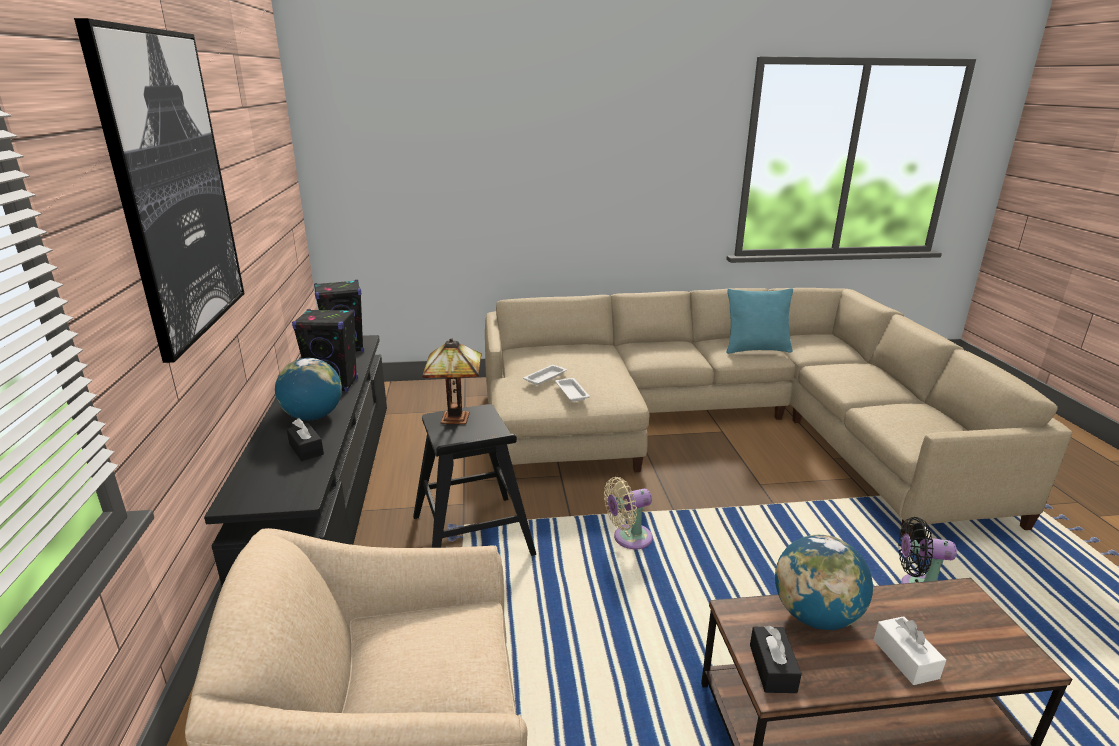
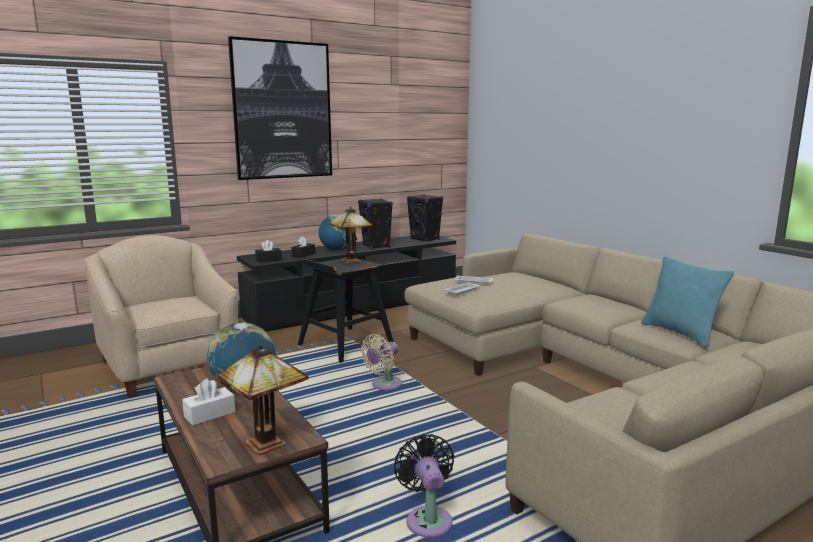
camera: 65 degrees right, 10 degrees down
beige fan [604,477,653,549] -> beige fan turned 90 degrees counterclockwise [361,334,402,390]
black tissue box [750,626,802,693] -> black tissue box moved to [255,240,282,262]
none -> table lamp [217,344,308,455]

